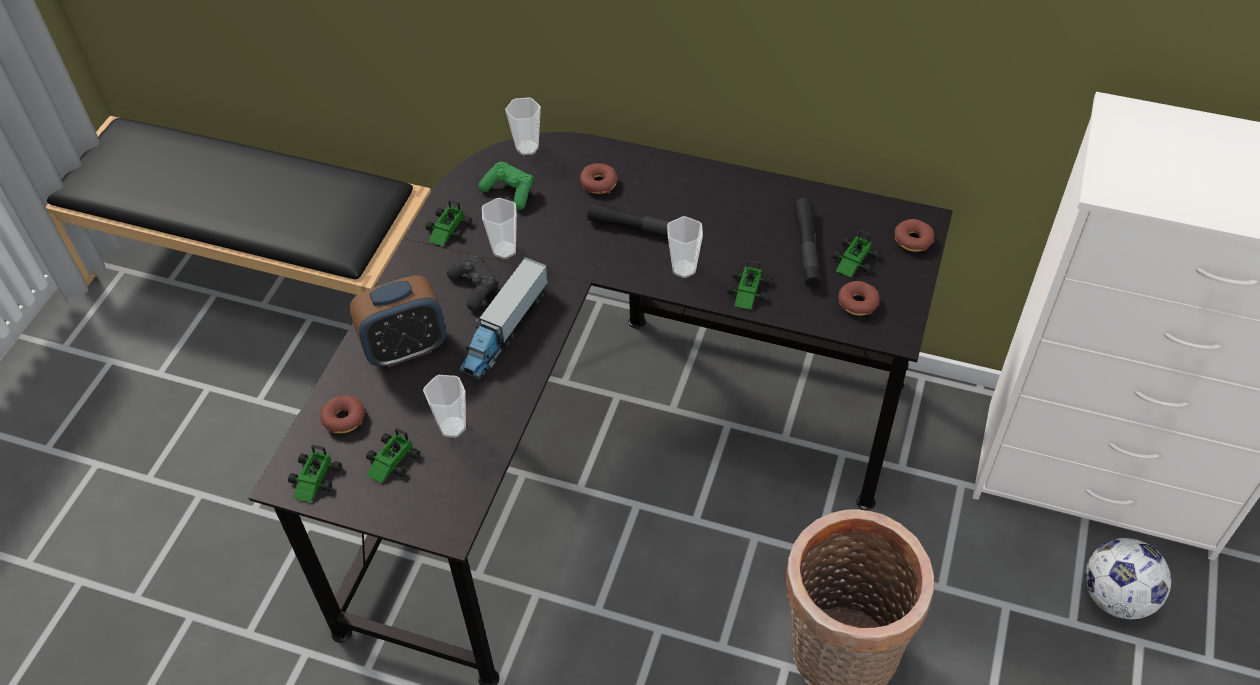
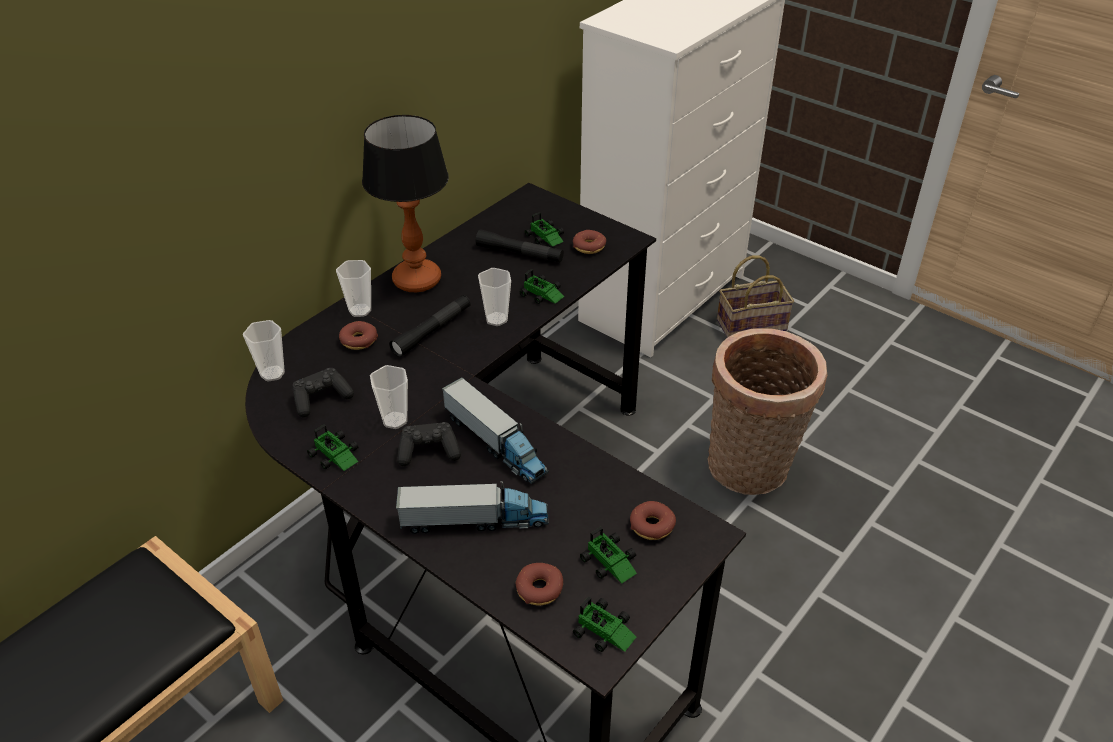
camera: 70 degrees left, 10 degrees down
alarm clock [349,275,446,367] -> toy truck [396,481,549,534]
cup [423,375,466,438] -> cup moved to [336,260,371,317]
green game controller [478,162,534,210] -> black game controller [292,368,354,418]
donut [895,219,934,252] -> donut moved to [630,501,676,540]
football [1085,538,1171,619] -> basket [717,255,794,337]
none -> table lamp [362,115,449,293]

